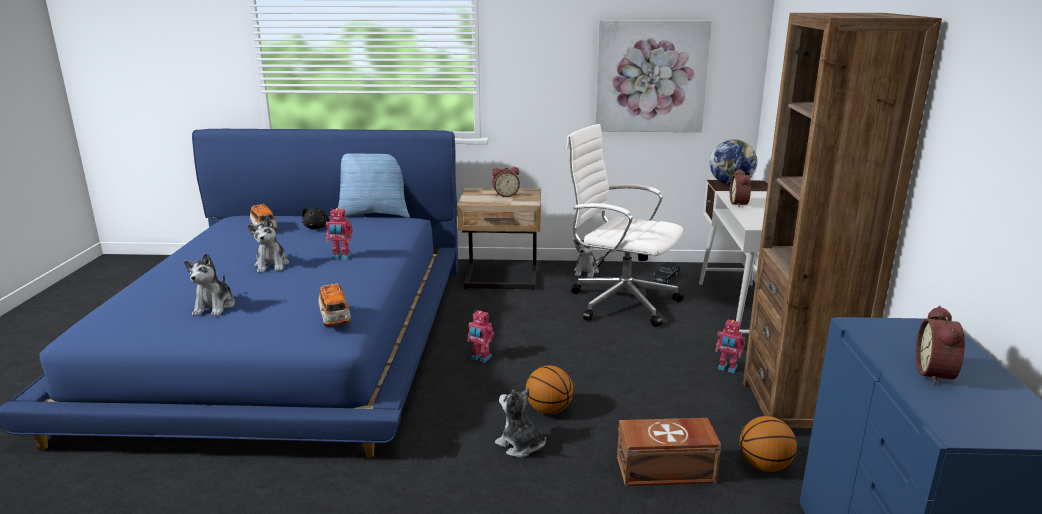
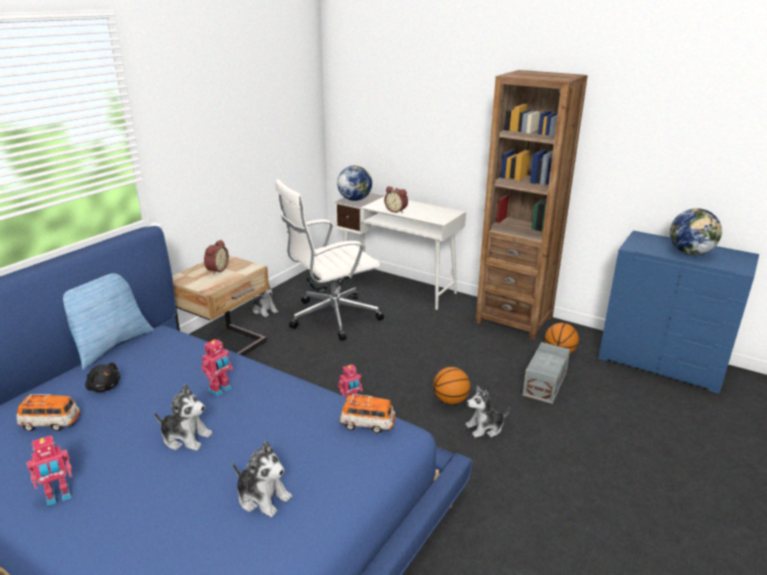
camera: 60 degrees left, 5 degrees up
picture [595,20,712,132] -> none
brown storage box [617,418,721,486] -> grey storage box [522,342,570,404]
toy robot [715,319,745,373] -> toy robot moved to [26,435,72,506]
alarm clock [916,306,965,385] -> globe [670,208,722,255]

